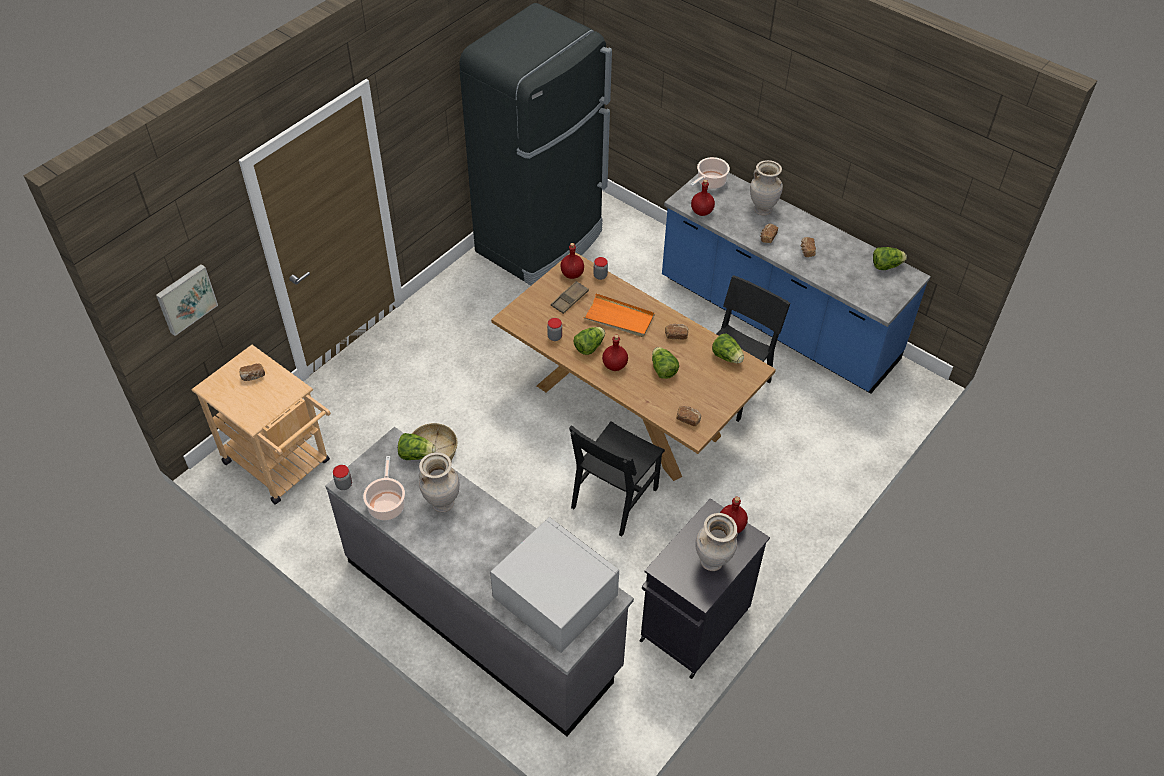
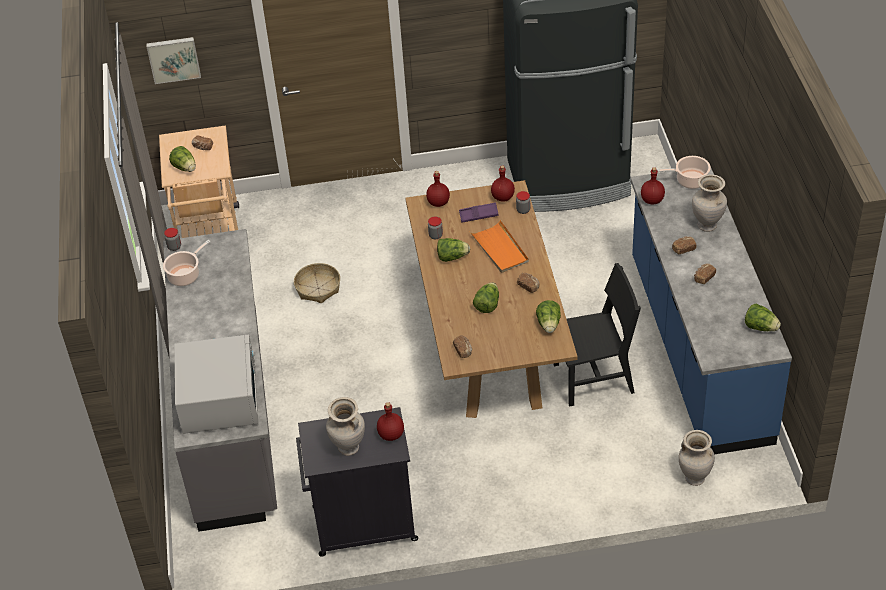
camera: 45 degrees right, 5 degrees down
lettuce [398,433,436,460] -> lettuce moved to [169,146,196,172]
beige vase [419,452,459,512] -> beige vase moved to [679,430,715,486]
brown tray [551,281,589,314] -> purple tray [459,202,499,223]
black chair [569,421,665,536] -> none
red bottle [602,335,628,371] -> red bottle moved to [426,171,450,207]

